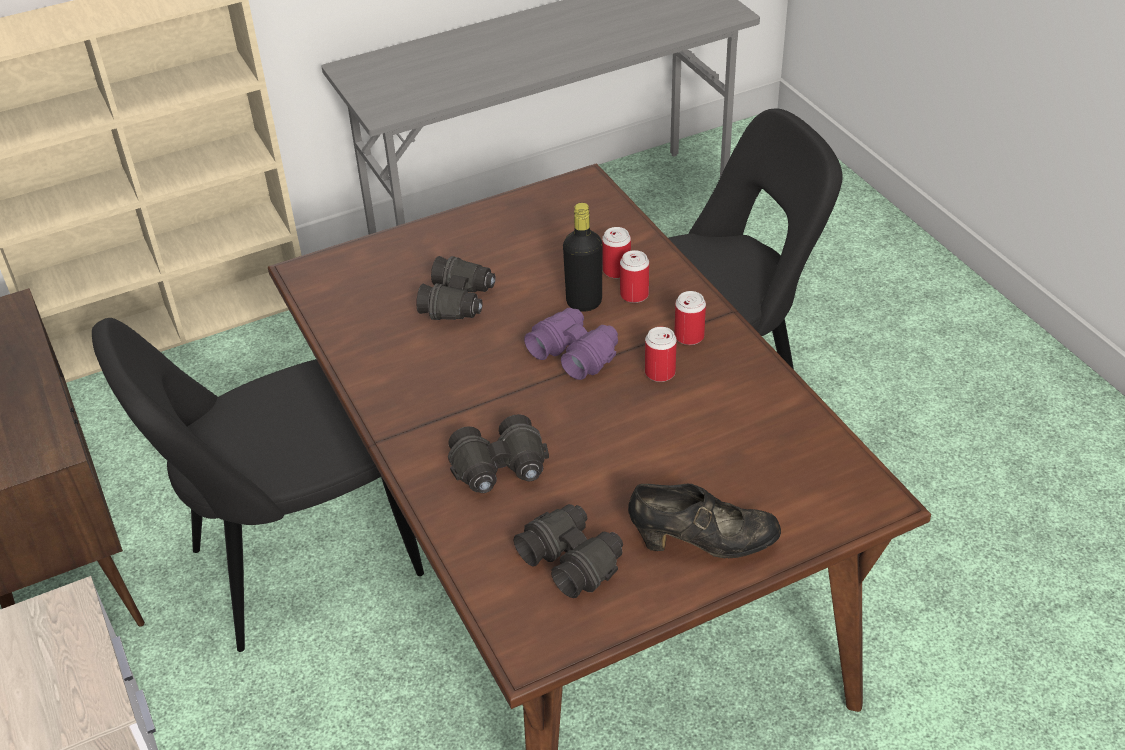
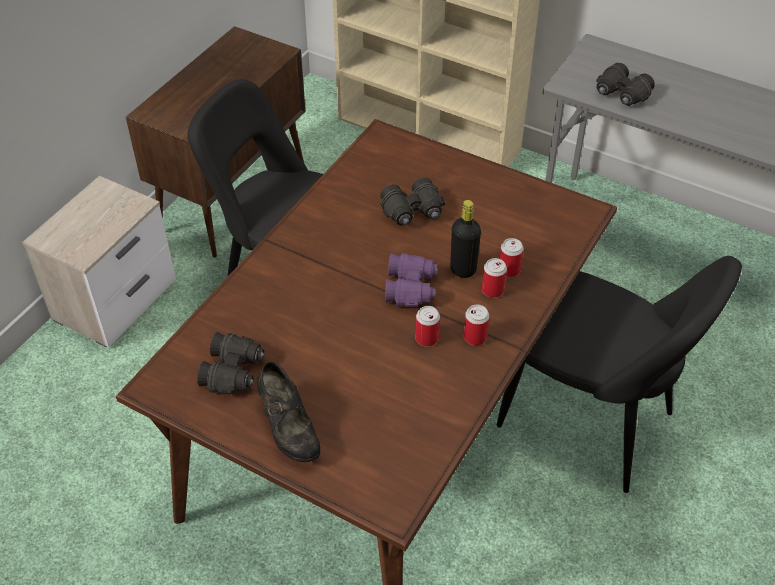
camera: 55 degrees right, 5 degrees up
black binoculars [448,414,549,493] -> black binoculars moved to [596,63,655,106]

